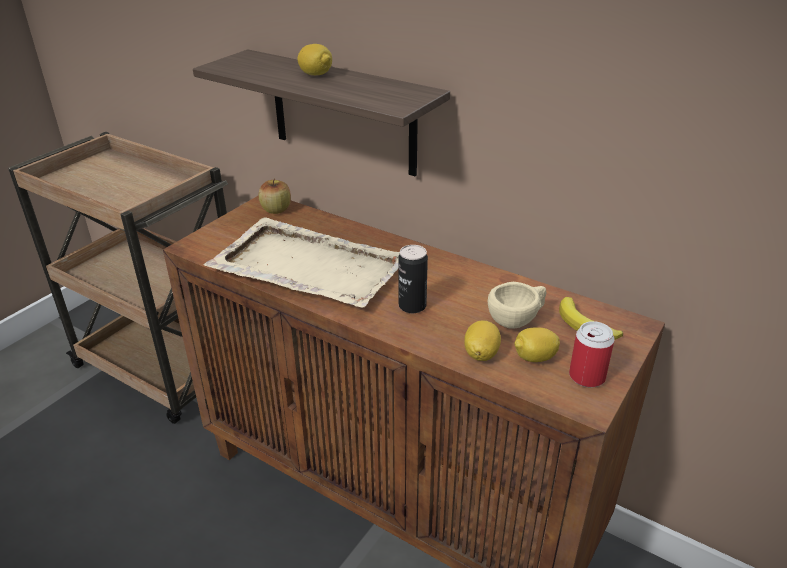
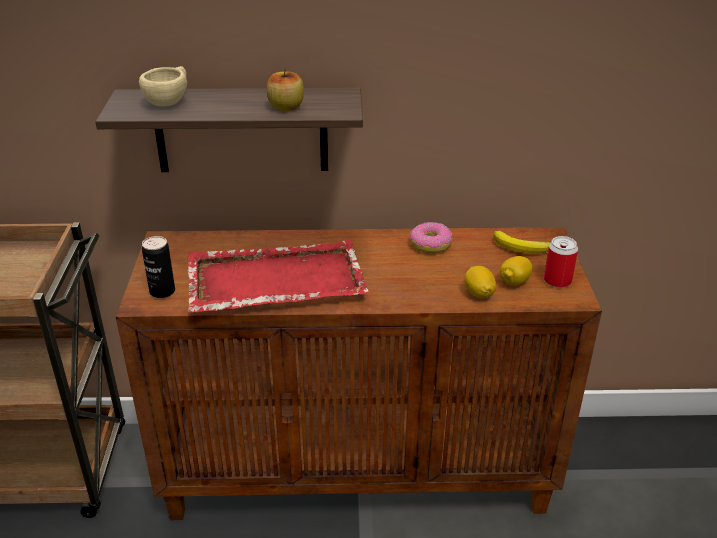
camera: 35 degrees left, 0 degrees up
beige tray [204,217,400,307] -> red tray [188,239,369,312]
apple [259,178,291,214] -> apple moved to [267,68,304,111]
lemon [297,44,332,75] -> none
can [399,245,428,313] -> can moved to [142,236,175,298]
beige cup [488,282,546,329] -> beige cup moved to [139,66,187,107]
none -> donut [410,222,453,253]

